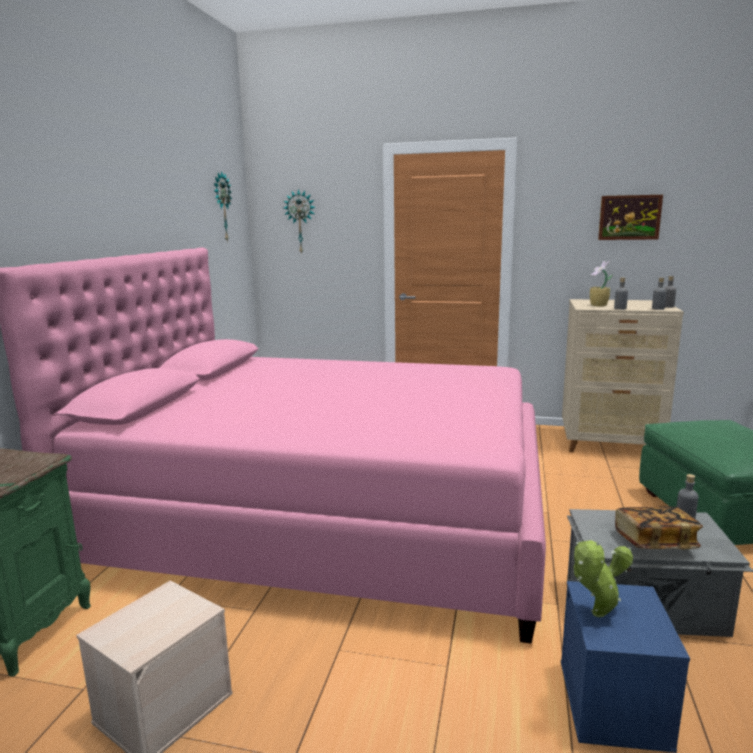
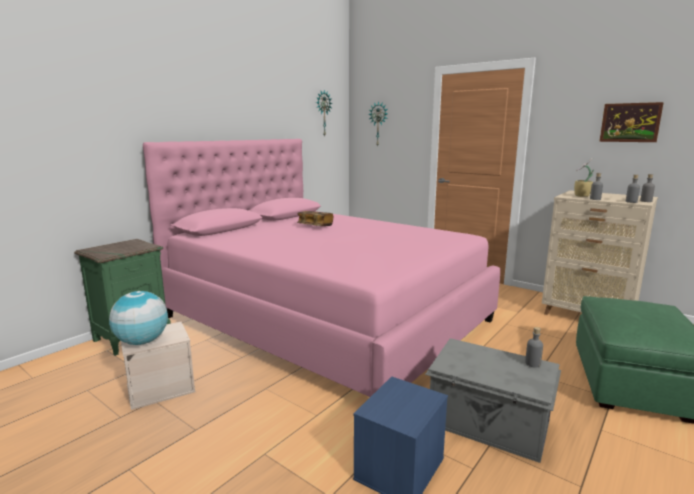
camera: 25 degrees right, 0 degrees up
potted plant [574,540,633,617] -> none
book [615,506,703,549] -> book moved to [297,211,333,226]
none -> globe [109,291,168,345]

